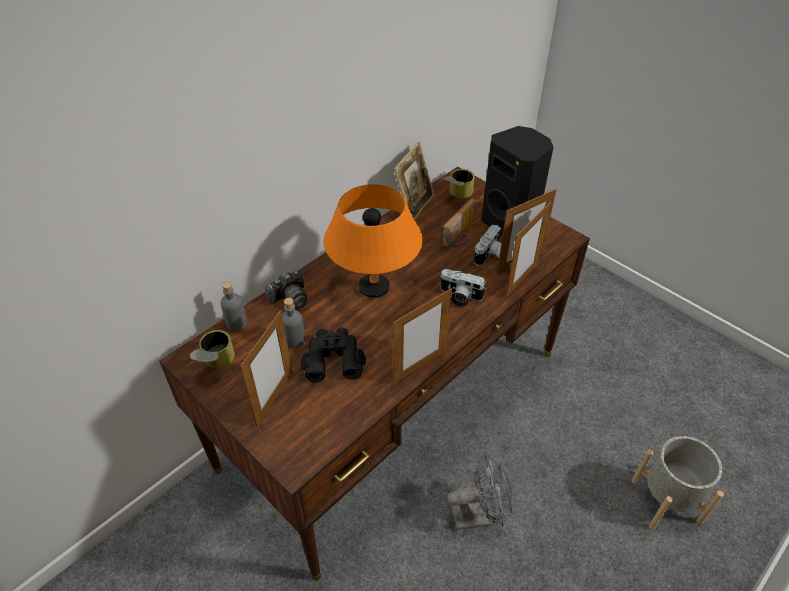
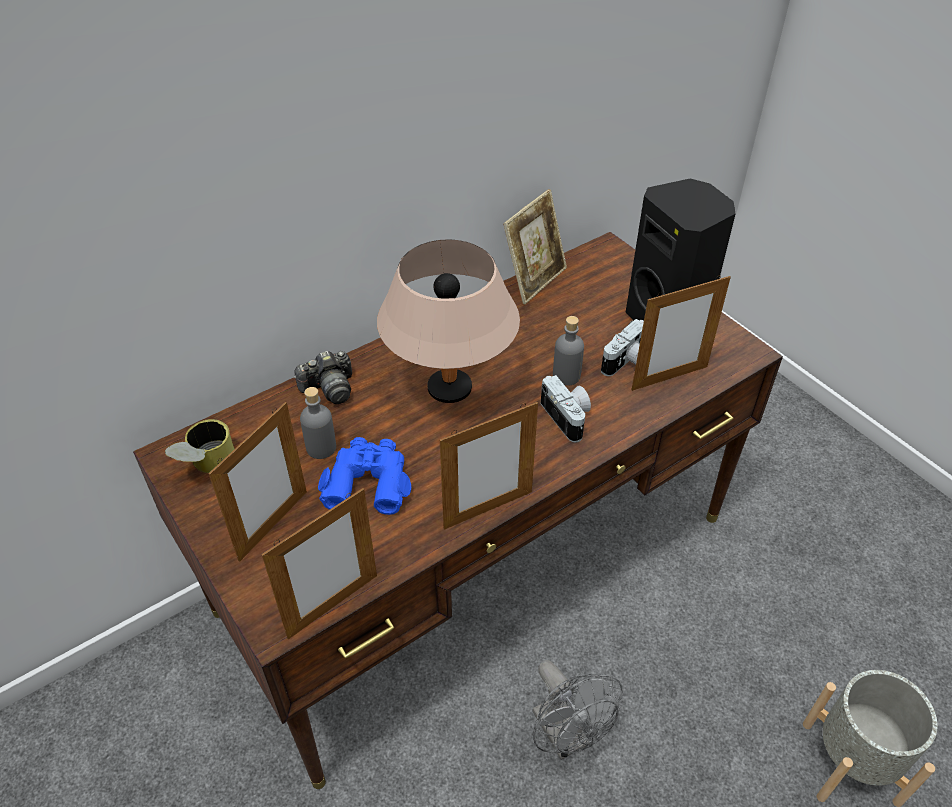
camera: 10 degrees right, 0 degrees up
grey bottle [220,281,247,331] -> grey bottle moved to [553,316,584,386]
black binoculars [301,327,366,382] -> blue binoculars [318,437,411,515]
orange table lamp [324,184,423,298] -> beige table lamp [377,239,520,403]
camera [440,269,486,307] -> camera turned 150 degrees counterclockwise [541,375,591,442]
radio [441,198,477,248] -> none
can [444,169,475,198] -> none
grey fan [447,454,513,530] -> grey fan turned 60 degrees clockwise [532,660,623,760]
picture frame [505,202,551,298] -> picture frame moved to [262,488,377,639]

